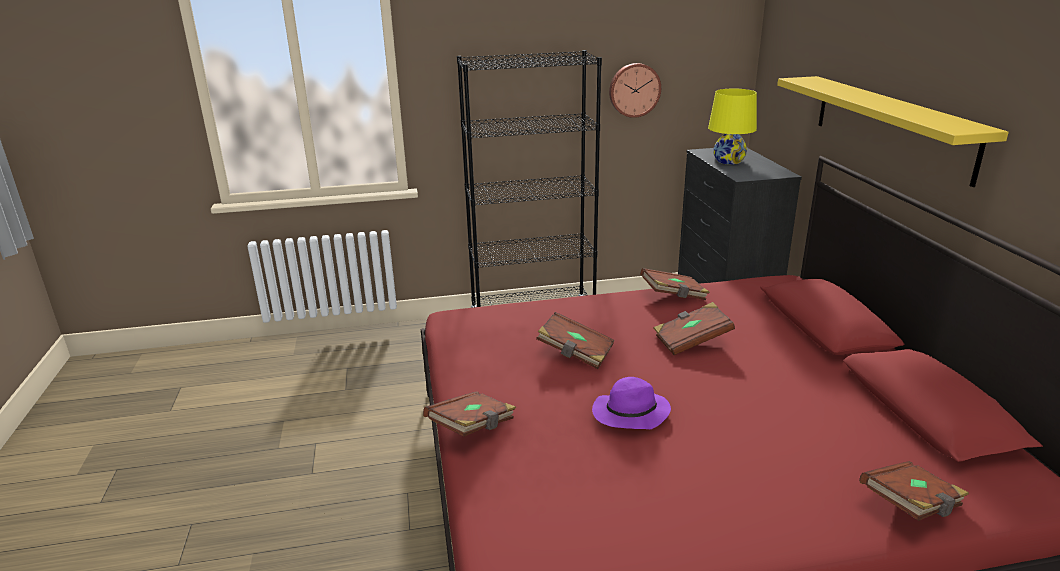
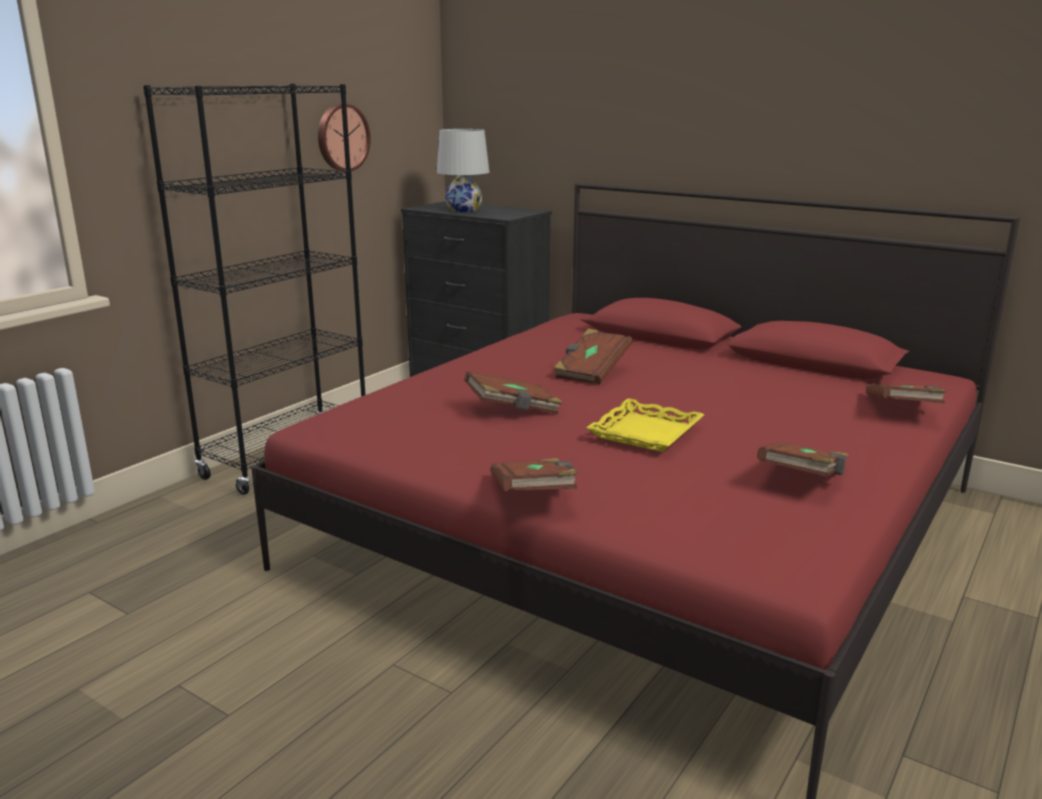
camera: 45 degrees left, 5 degrees down
purple hat [592,377,671,429] -> yellow tray [586,398,705,452]
brown book [640,268,710,300] -> brown book moved to [757,442,849,477]
yellow table lamp [708,89,757,165] -> white table lamp [437,129,489,212]
yellow shelf [777,76,1009,187] -> none

